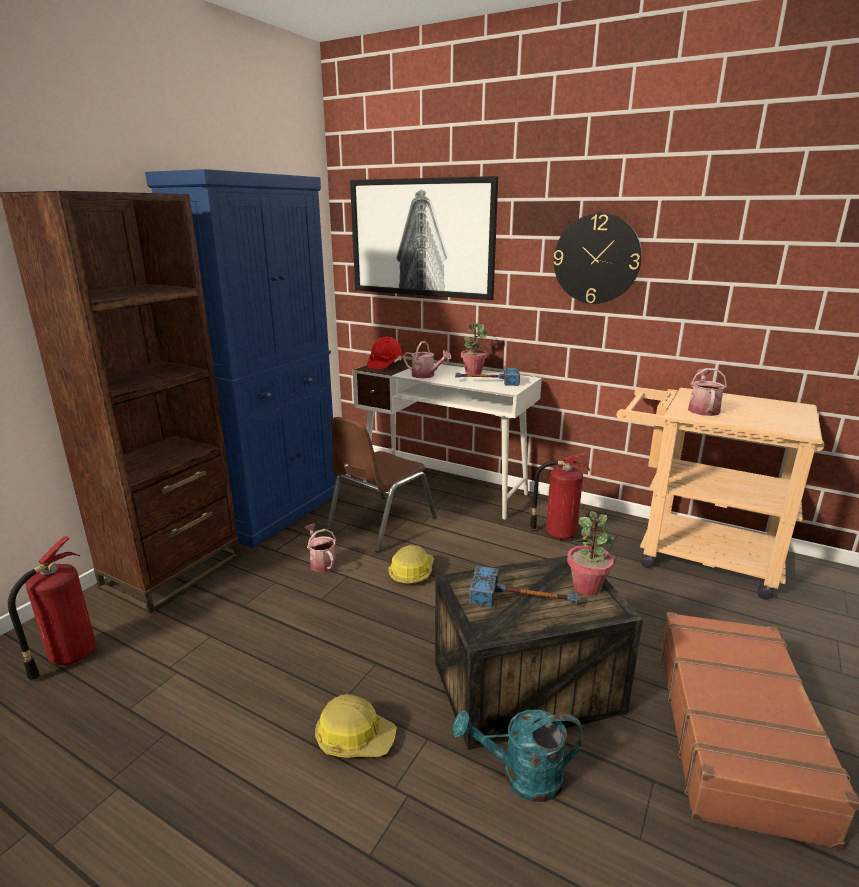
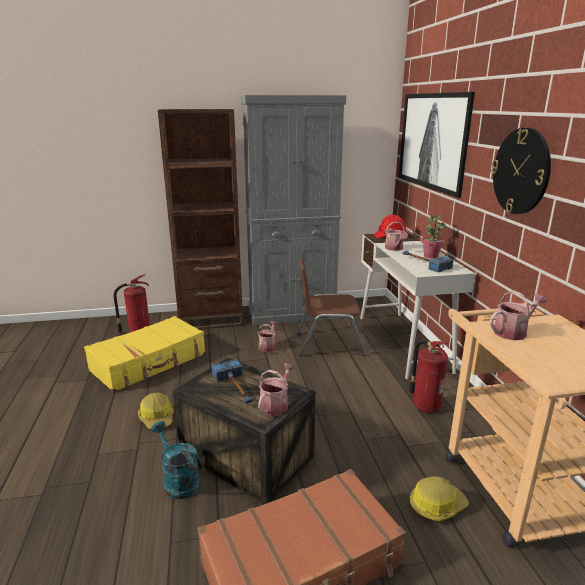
camera: 50 degrees right, 0 degrees up
blue cabinet [145,169,340,548] -> grey cabinet [241,95,346,325]
hard hat [389,544,434,586] -> hard hat moved to [410,476,469,521]
potted plant [567,511,614,595] -> watering can [258,363,295,416]
none -> yellow suitcase [84,316,206,392]

